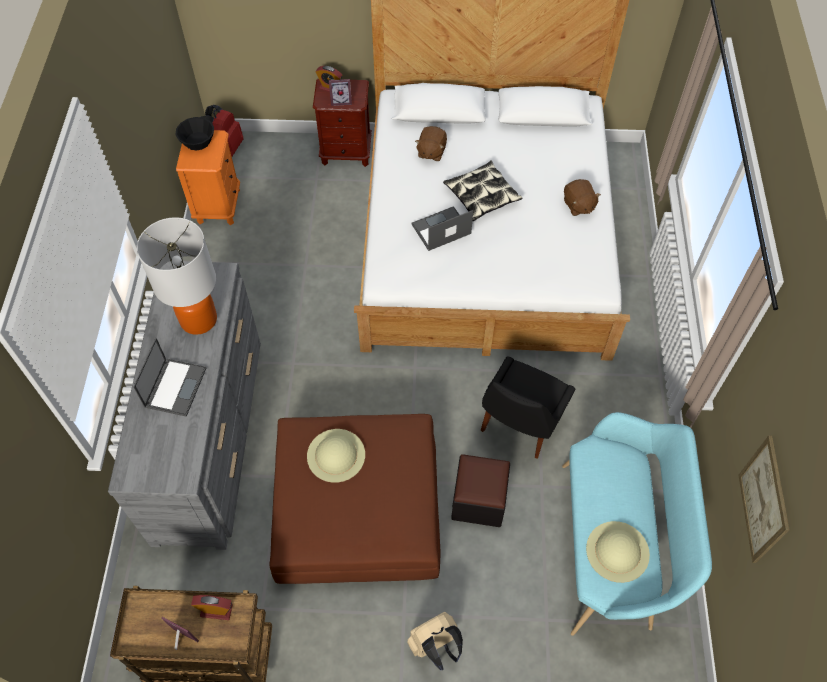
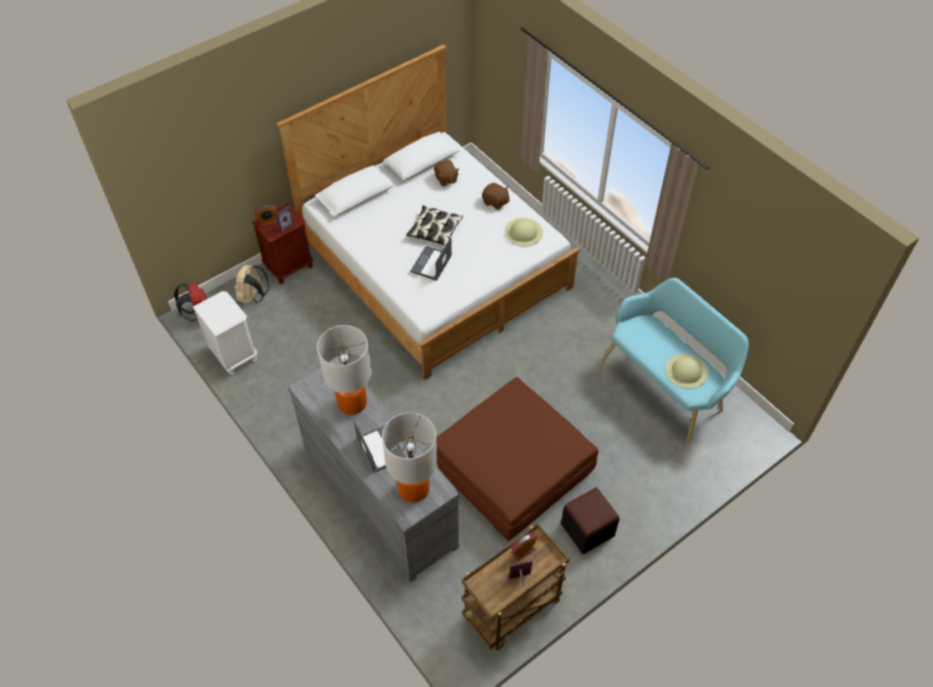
camera: 40 degrees left, 5 degrees down
black bowl [175,117,214,150] -> none
orange nightstand [176,130,240,225] -> white nightstand [193,291,258,375]
beige hat [307,429,365,483] -> beige hat moved to [504,218,543,247]
beige backpack [407,612,463,670] -> beige backpack moved to [234,265,269,303]
brown plush toy [415,126,447,161] -> brown plush toy moved to [434,160,459,186]
black ottoman [451,454,510,527] -> black ottoman moved to [561,487,620,554]
black chair [481,356,575,459] -> none
picture [739,436,790,563] -> none
none -> table lamp [382,413,437,503]

